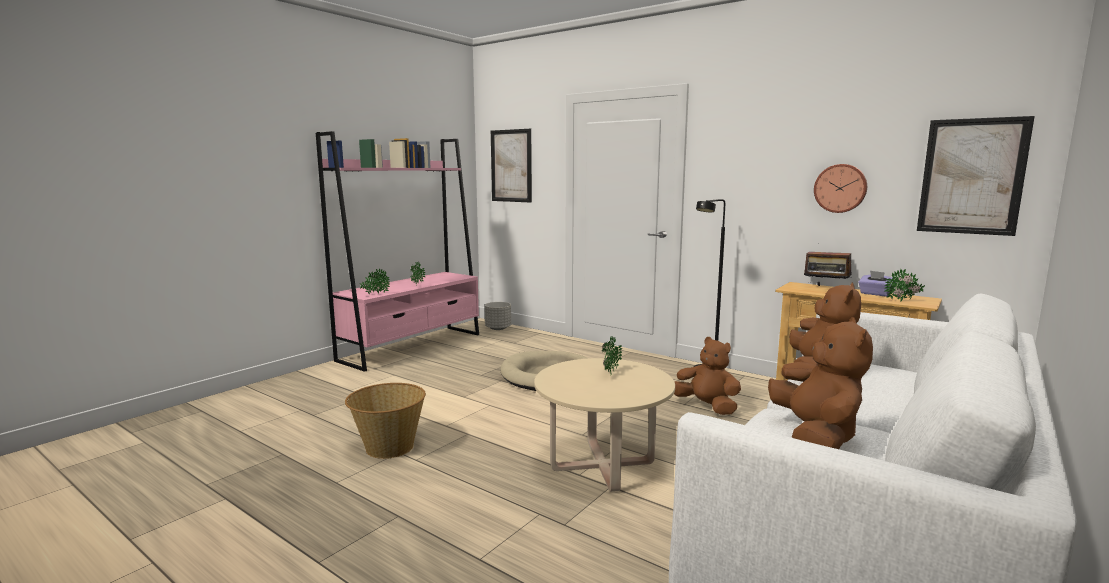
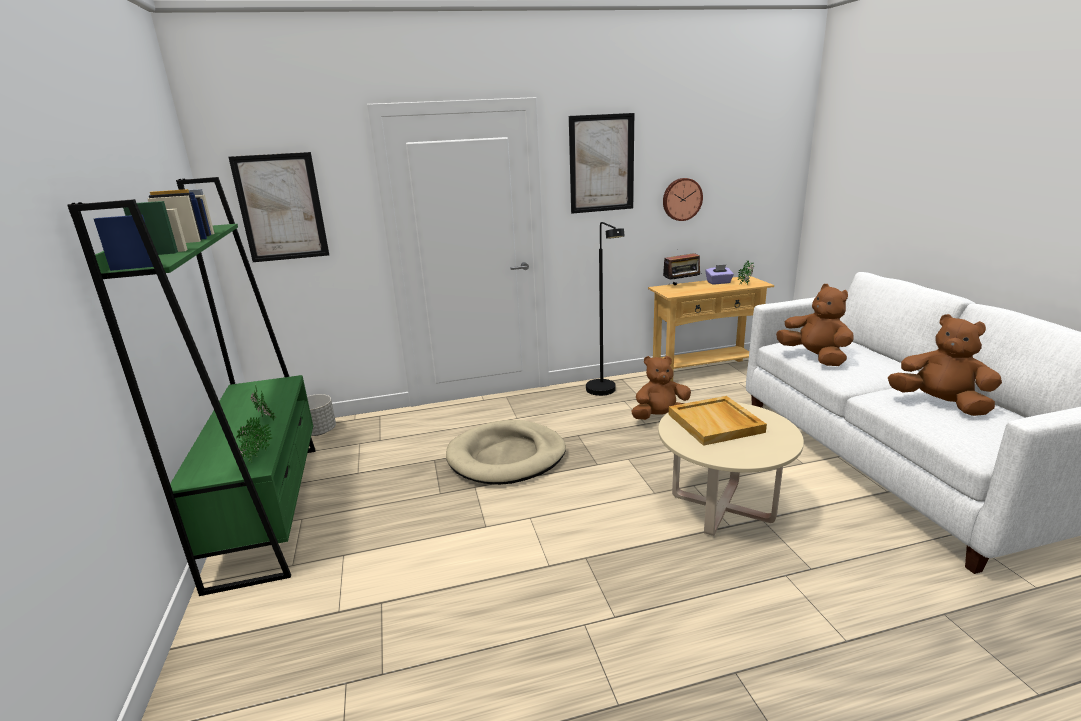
camera: 50 degrees left, 10 degrees up
pink bookcase [316,131,479,372] -> green bookcase [67,177,316,596]
basket [345,383,426,459] -> none
potted plant [602,335,622,374] -> beige tray [669,396,767,446]
picture [917,116,1035,236] -> picture moved to [569,113,634,214]

